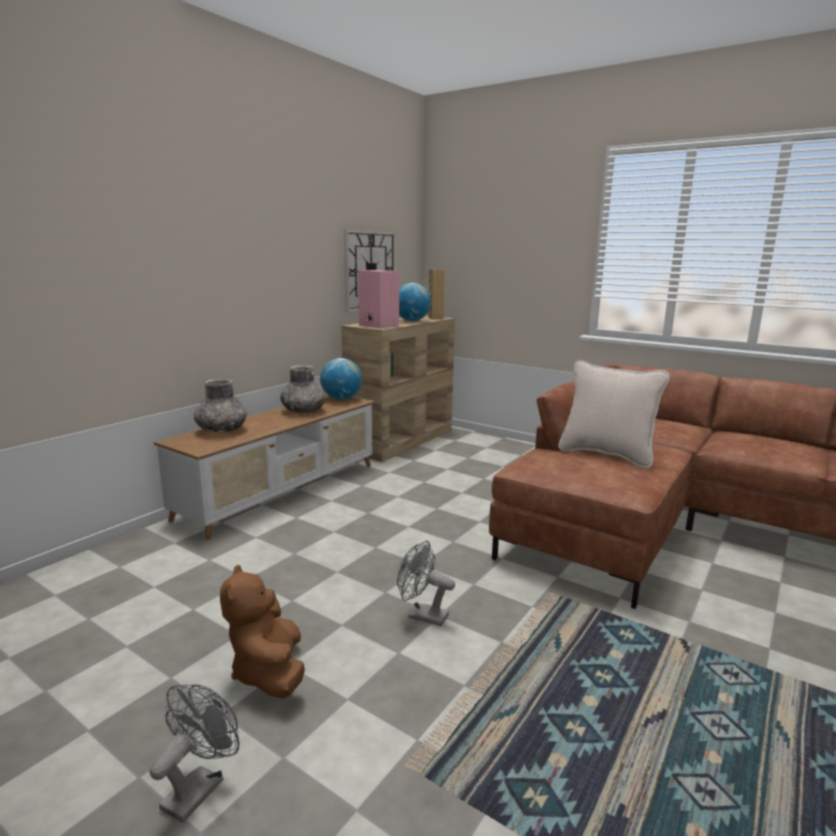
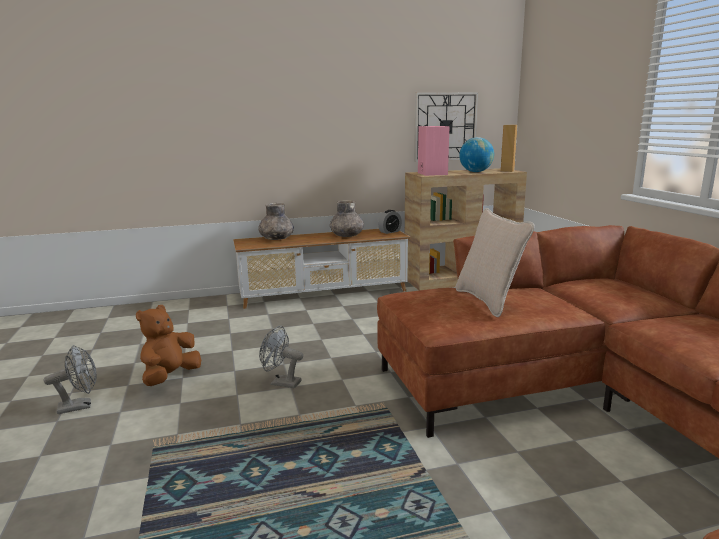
camera: 40 degrees right, 0 degrees up
globe [320,358,362,400] -> alarm clock [378,210,402,234]
grey fan [397,540,455,626] -> grey fan turned 45 degrees counterclockwise [259,326,303,388]

